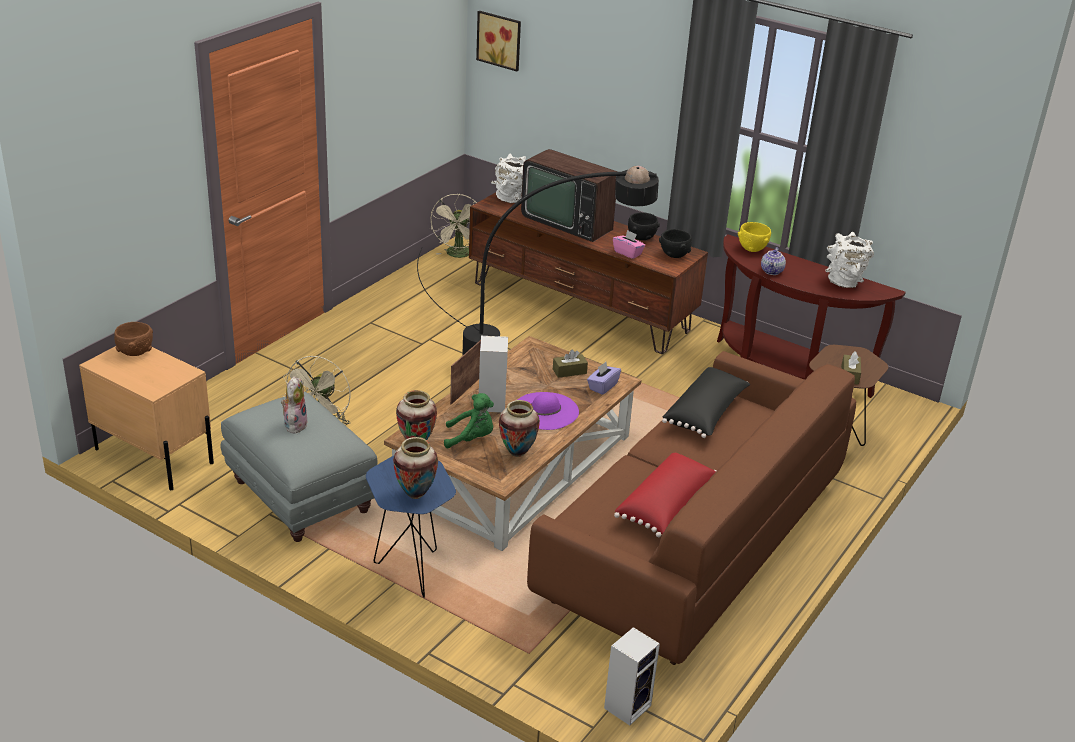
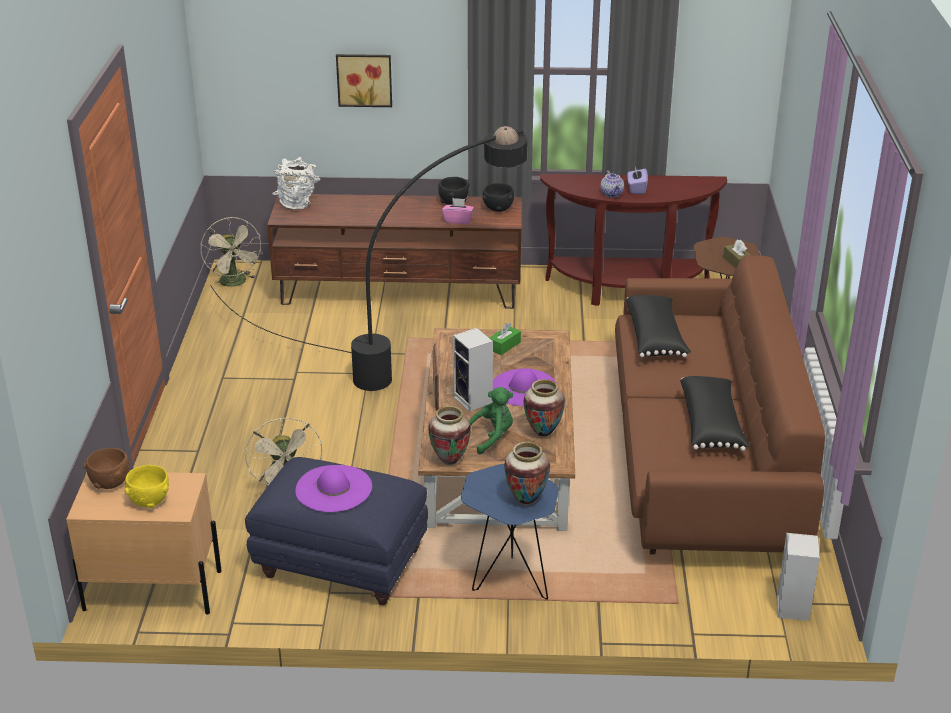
camera: 30 degrees left, 0 degrees up
grey ottoman [220,392,377,542] -> blue ottoman [245,457,428,605]
plush toy [281,376,308,433] -> purple hat [295,465,372,512]
picture [476,11,521,71] -> picture moved to [336,54,392,107]
television [521,149,618,242] -> none
brown tissue box [553,350,588,378] -> green tissue box [489,323,521,355]
purple tissue box [587,362,621,395] -> purple tissue box moved to [628,166,648,194]
red pillow [614,453,716,537] -> black pillow [680,376,750,451]
yellow bowl [738,222,771,252] -> yellow bowl moved to [124,465,169,508]
white vase [825,232,874,288] -> none

